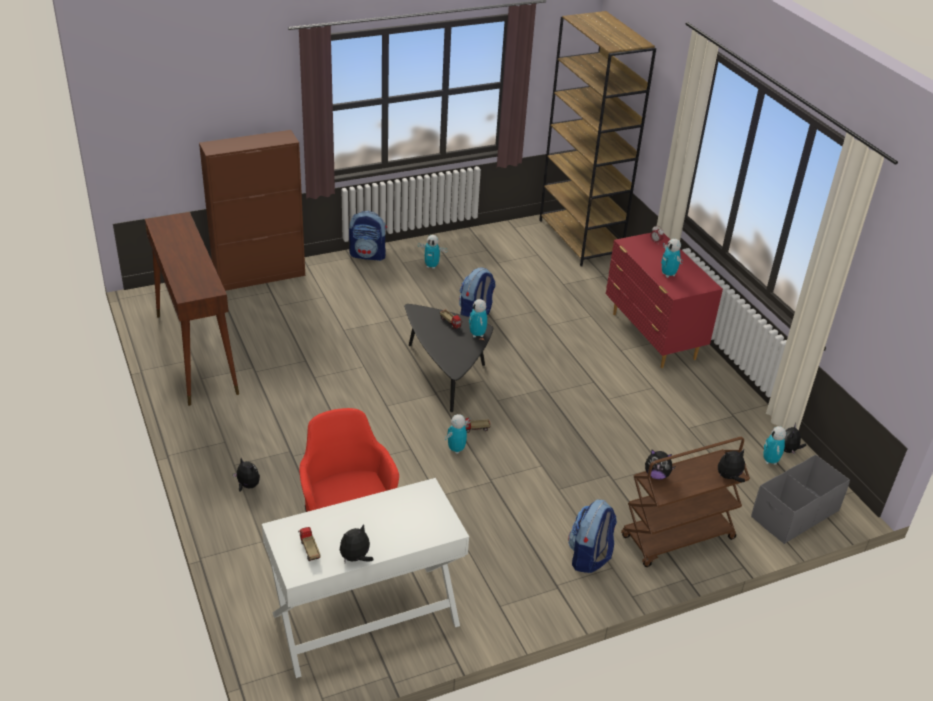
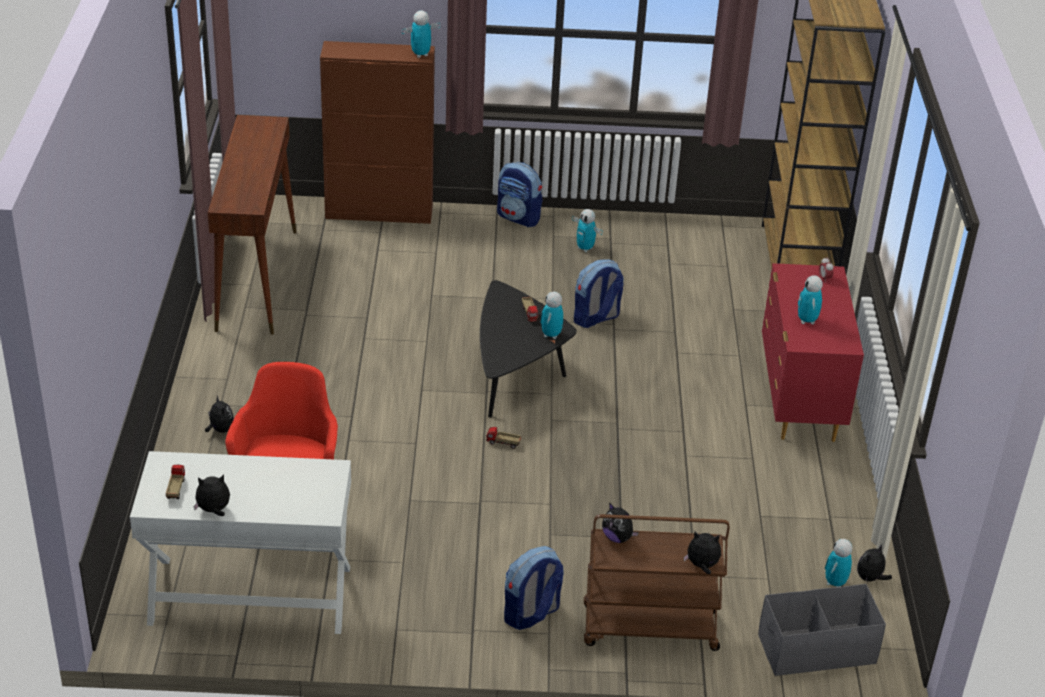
camera: 25 degrees right, 0 degrees up
toy robot [445,414,470,454] -> toy robot moved to [402,10,440,58]

